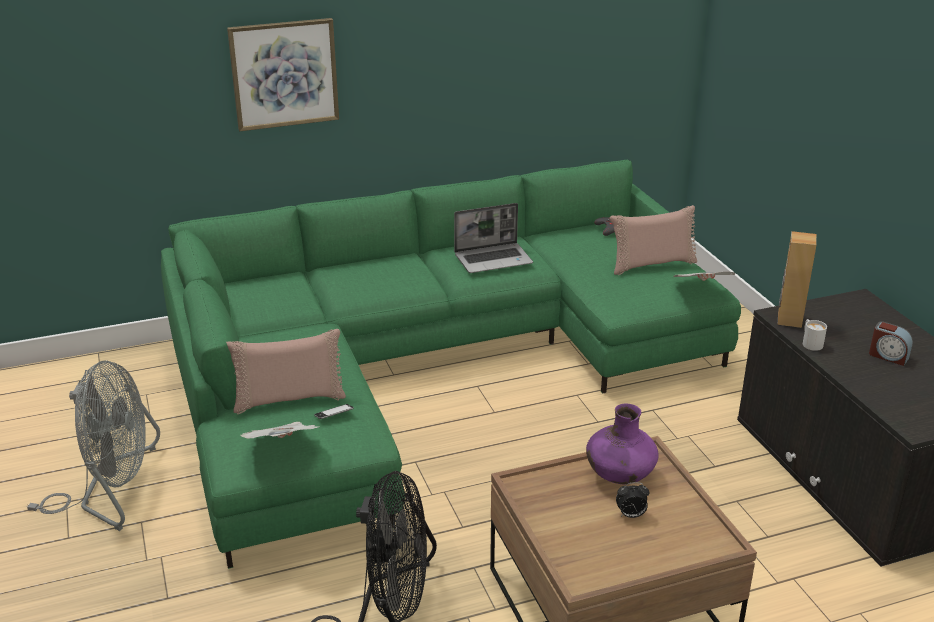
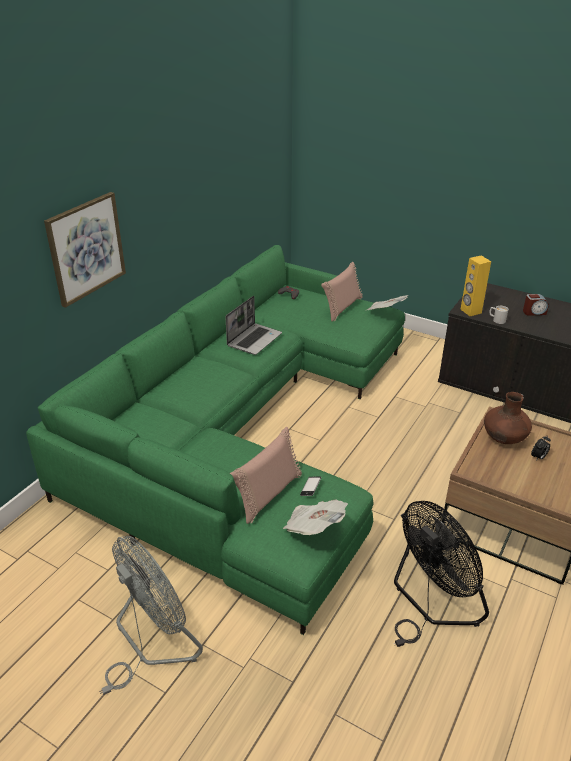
camera: 40 degrees left, 5 degrees up
purple vase [586,403,658,484] -> brown vase [484,392,532,444]
brown speaker [778,231,817,328] -> yellow speaker [461,255,491,316]

